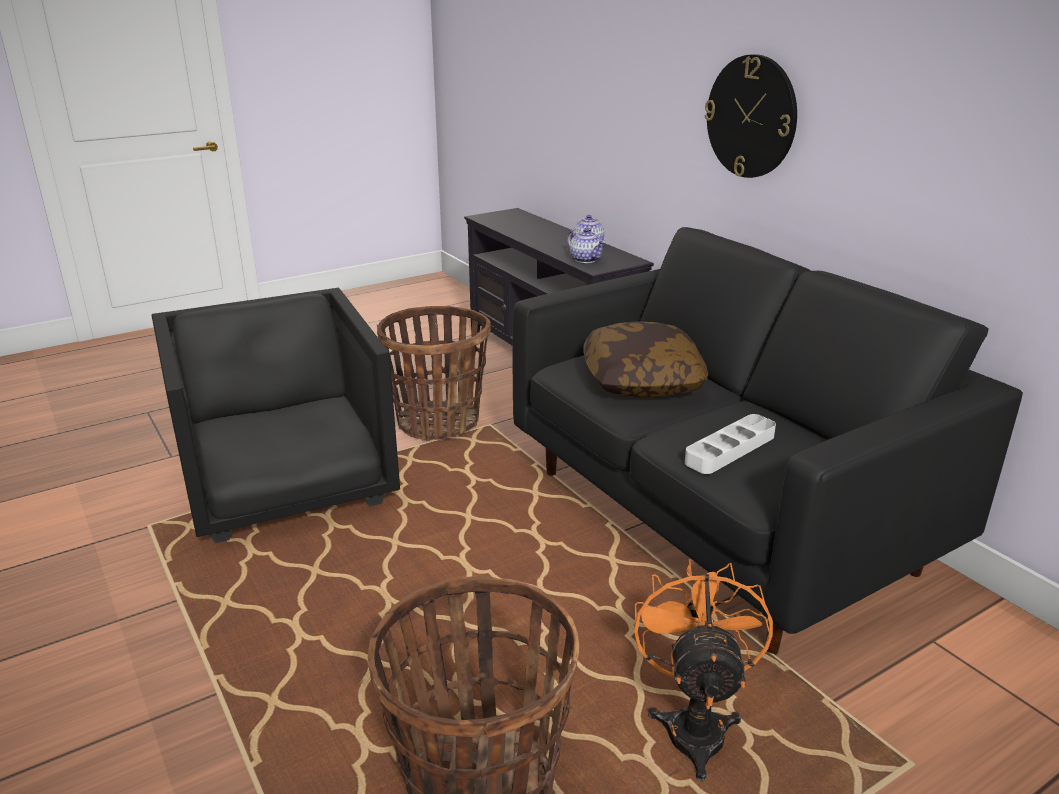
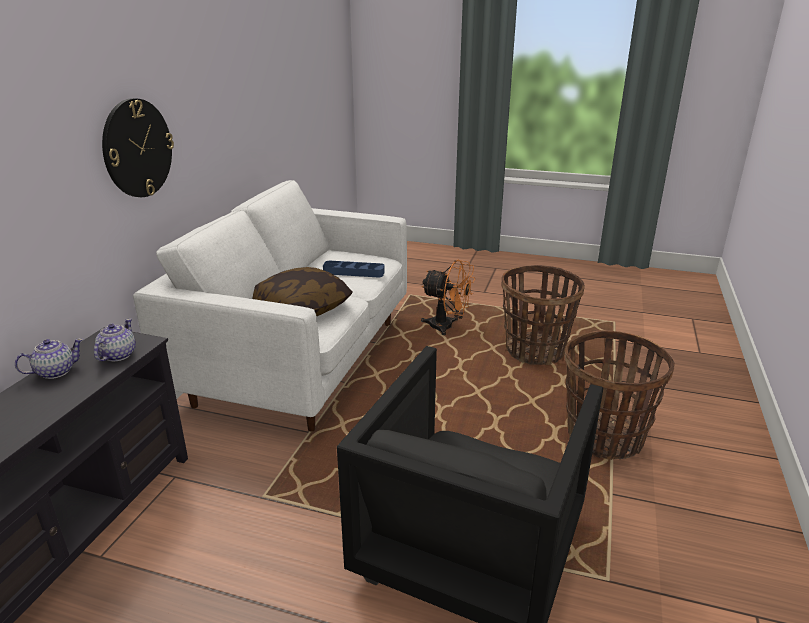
camera: 130 degrees left, 0 degrees up
basket [377,306,491,441] -> basket moved to [565,330,675,460]
black sofa [512,227,1023,655] -> white sofa [133,180,407,432]
orange fan [634,559,773,781] -> orange fan turned 120 degrees counterclockwise [421,259,475,335]
grey tray [685,414,776,474] -> blue tray [323,261,385,278]

